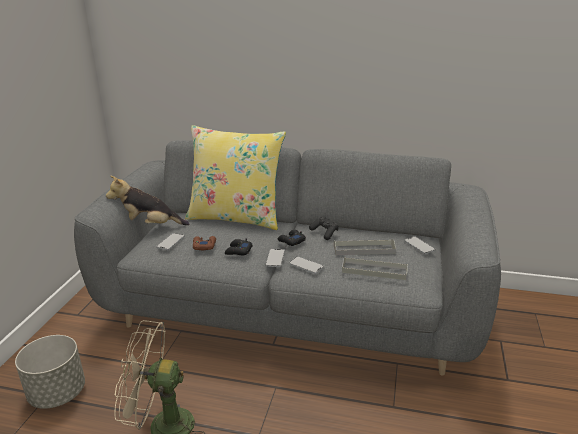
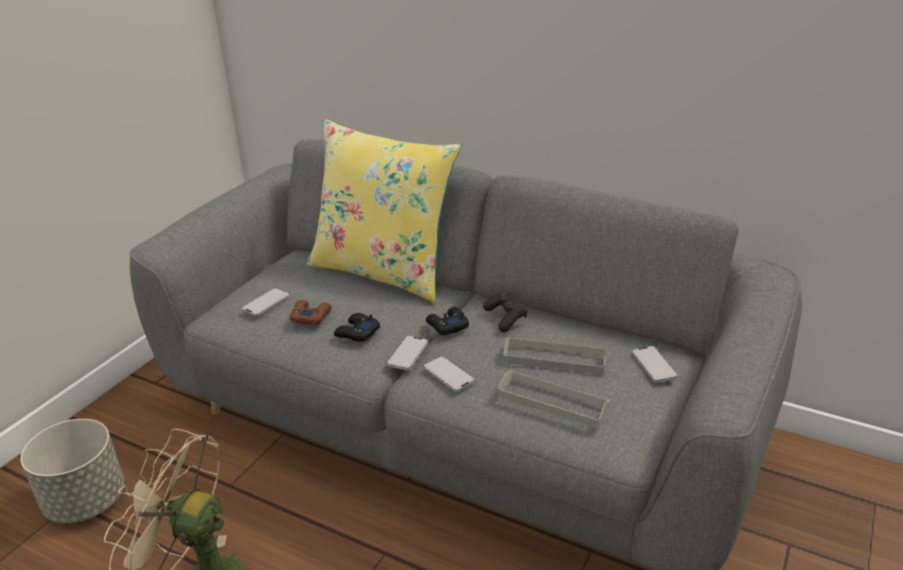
camera: 15 degrees right, 5 degrees up
plush toy [106,175,189,225] -> none

